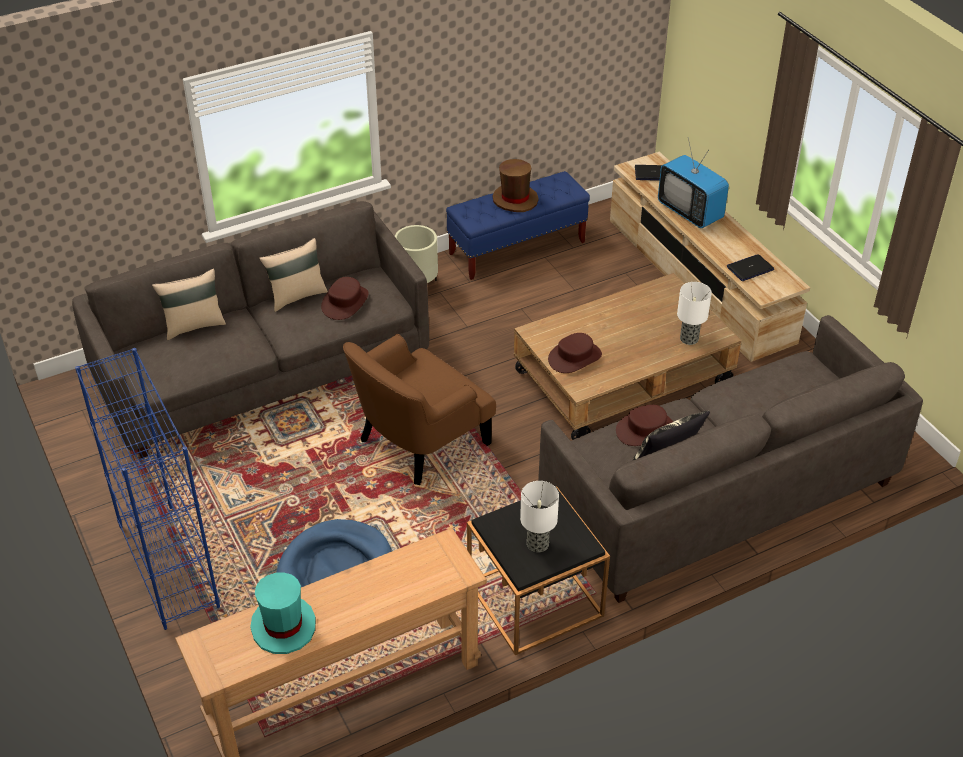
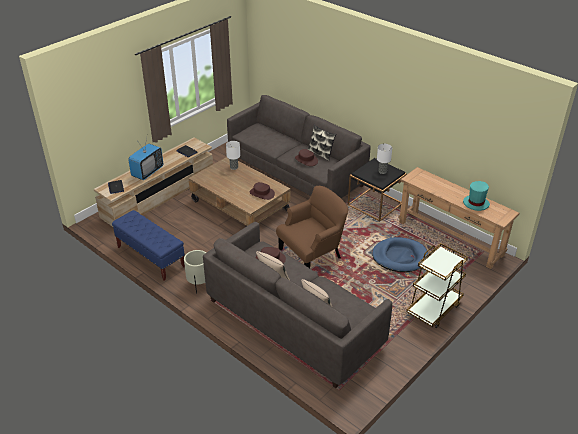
camera: 110 degrees left, 5 degrees down
blue bookcase [75,348,220,630] -> brown cart [406,243,468,328]
brown armchair [343,334,496,485] -> brown armchair turned 60 degrees counterclockwise [276,186,348,268]
brown hat [493,159,539,212] -> none

